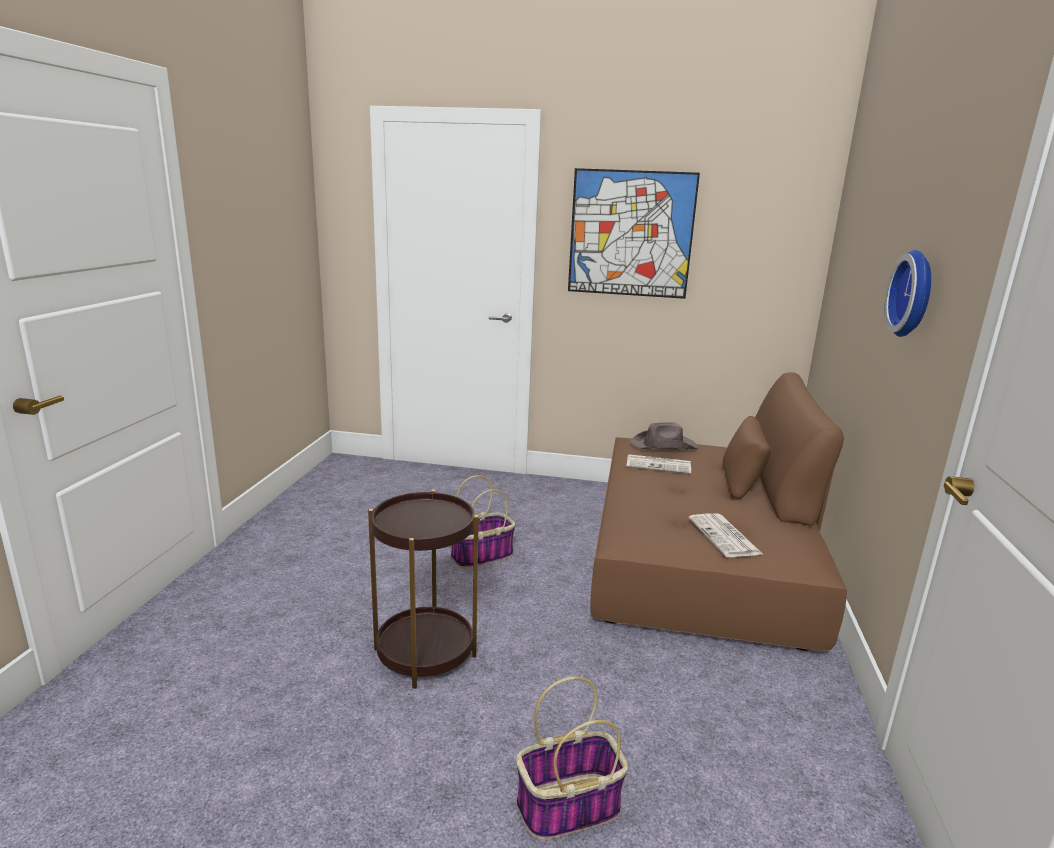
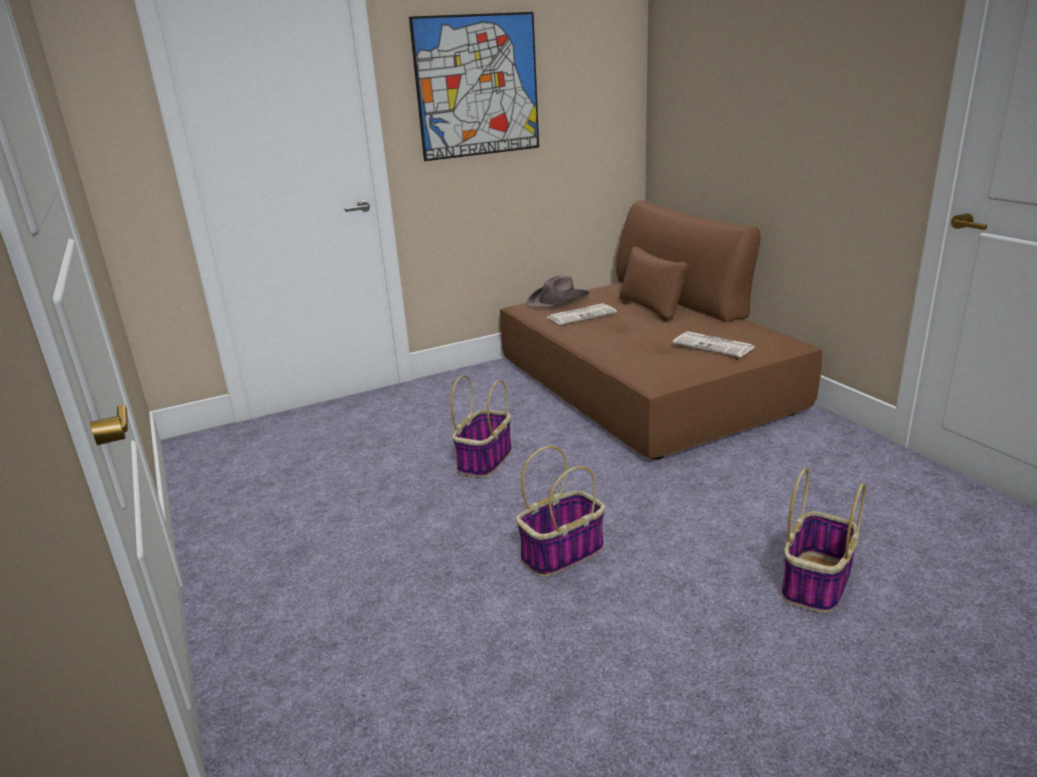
camera: 35 degrees left, 5 degrees up
brown side table [368,489,479,688] -> basket [516,446,605,577]
wall clock [884,250,931,337] -> none

